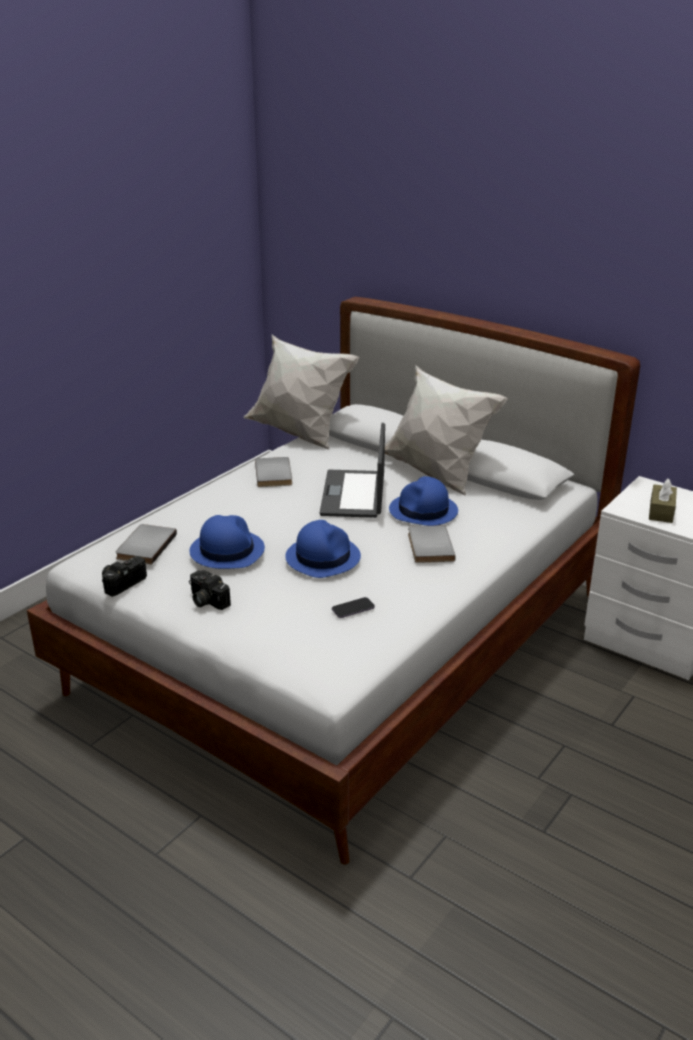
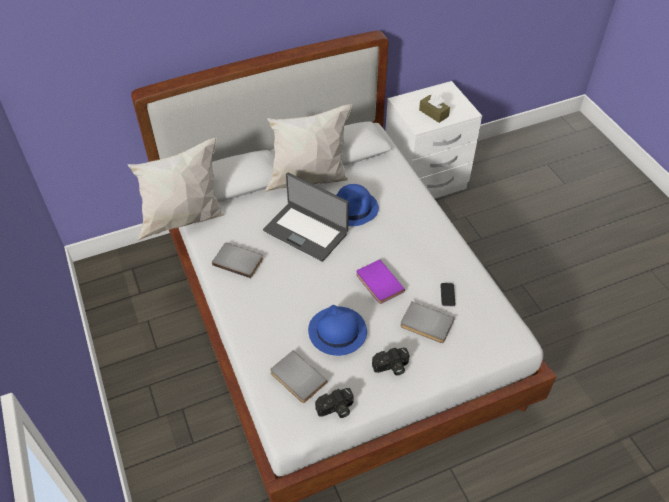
camera: 60 degrees left, 20 degrees up
camera [102,556,147,597] -> camera turned 90 degrees counterclockwise [315,388,354,418]
blue hat [285,520,361,578] -> purple book [356,259,405,304]
grey book [408,525,456,563] -> grey book moved to [400,301,455,343]

